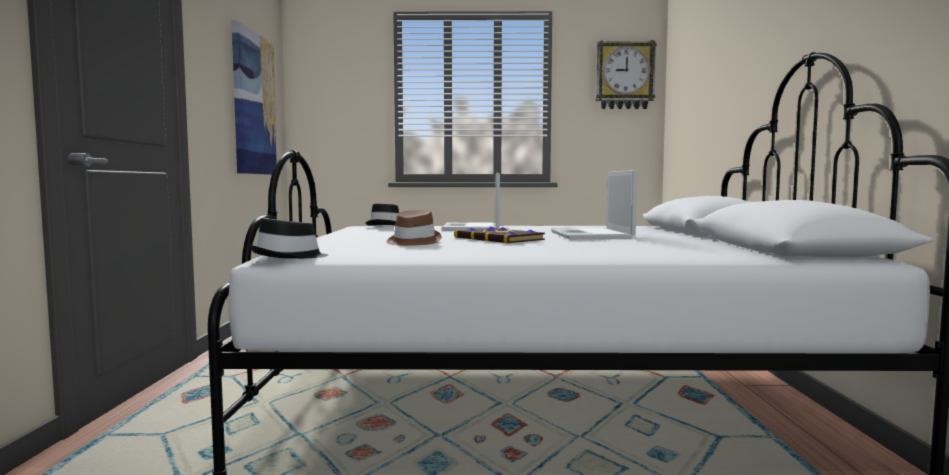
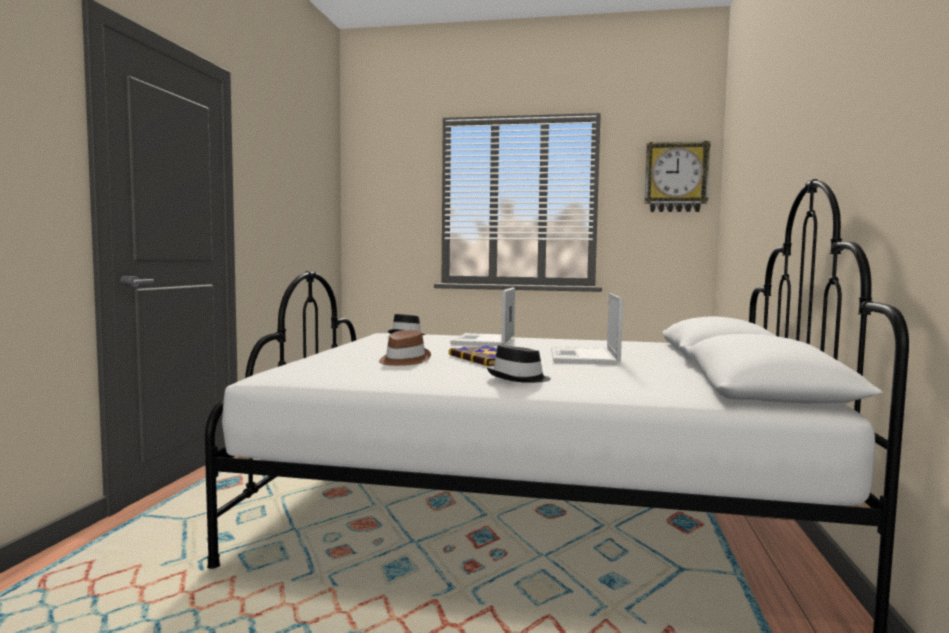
camera: 10 degrees right, 0 degrees up
picture [231,20,277,175] -> none
black hat [249,218,328,259] -> black hat moved to [487,345,551,383]

